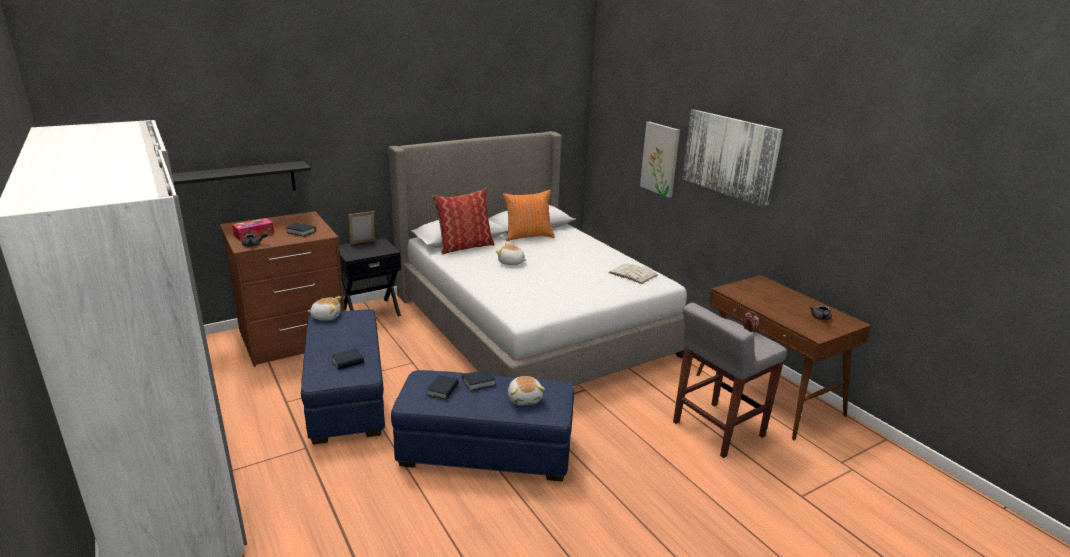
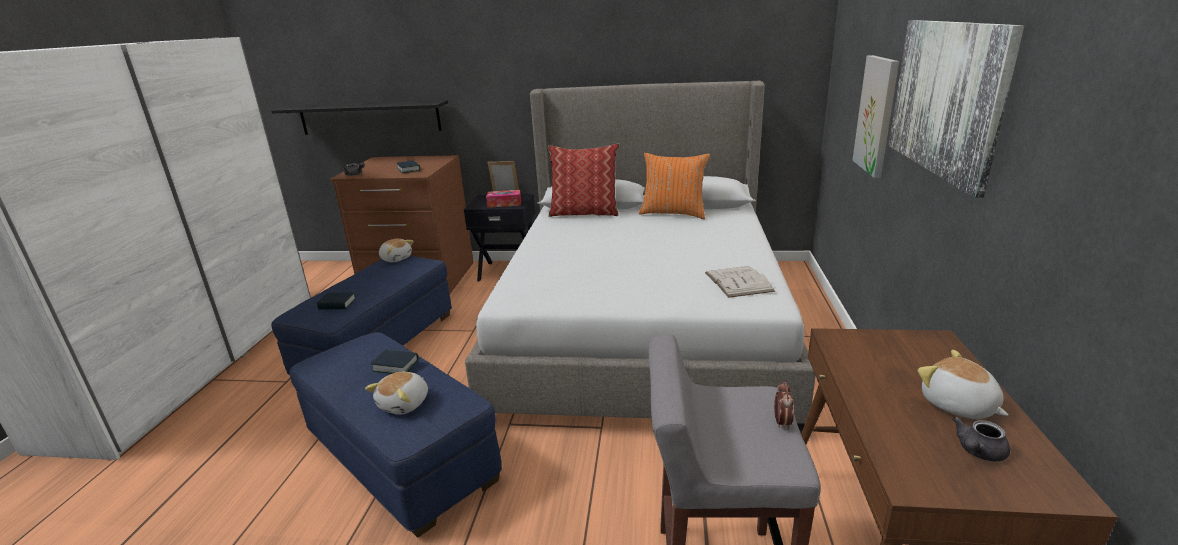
camera: 40 degrees right, 0 degrees up
tissue box [232,218,274,241] -> tissue box moved to [486,190,521,208]
book [427,375,459,400] -> none
plush toy [496,243,527,265] -> plush toy moved to [918,350,1009,419]

